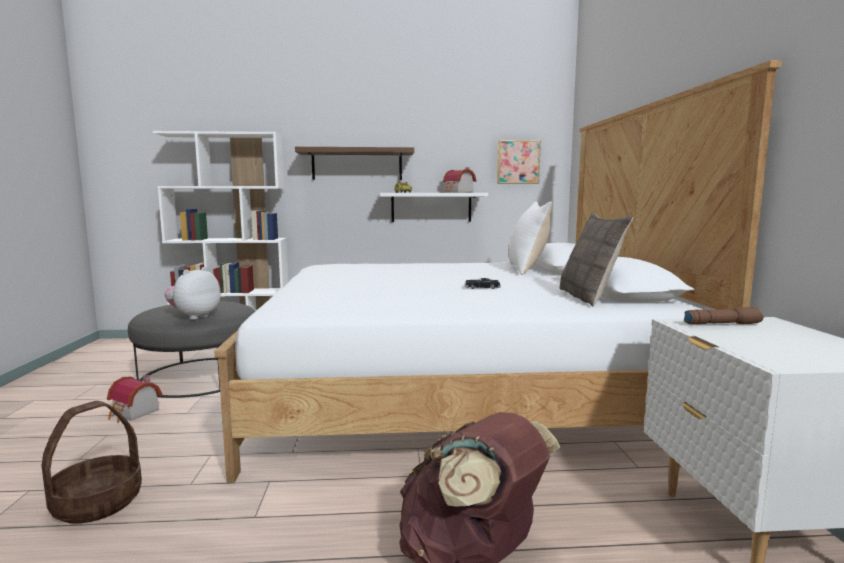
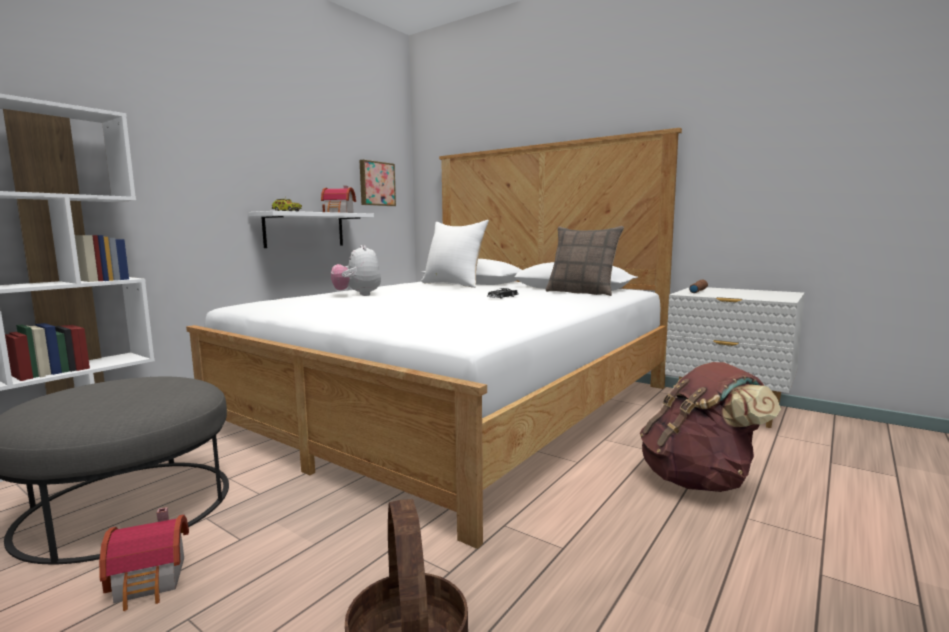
camera: 50 degrees left, 0 degrees up
plush toy [164,267,221,320] -> plush toy moved to [331,245,381,296]
brown shelf [295,147,414,180] -> none

